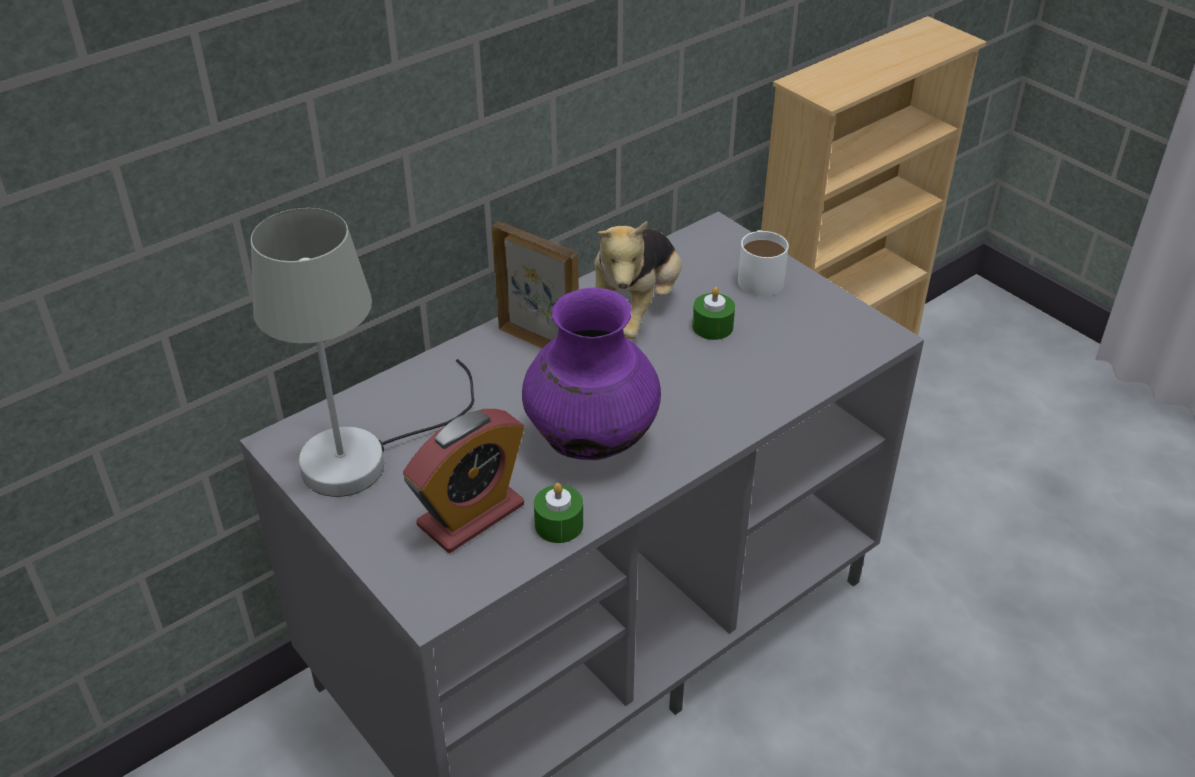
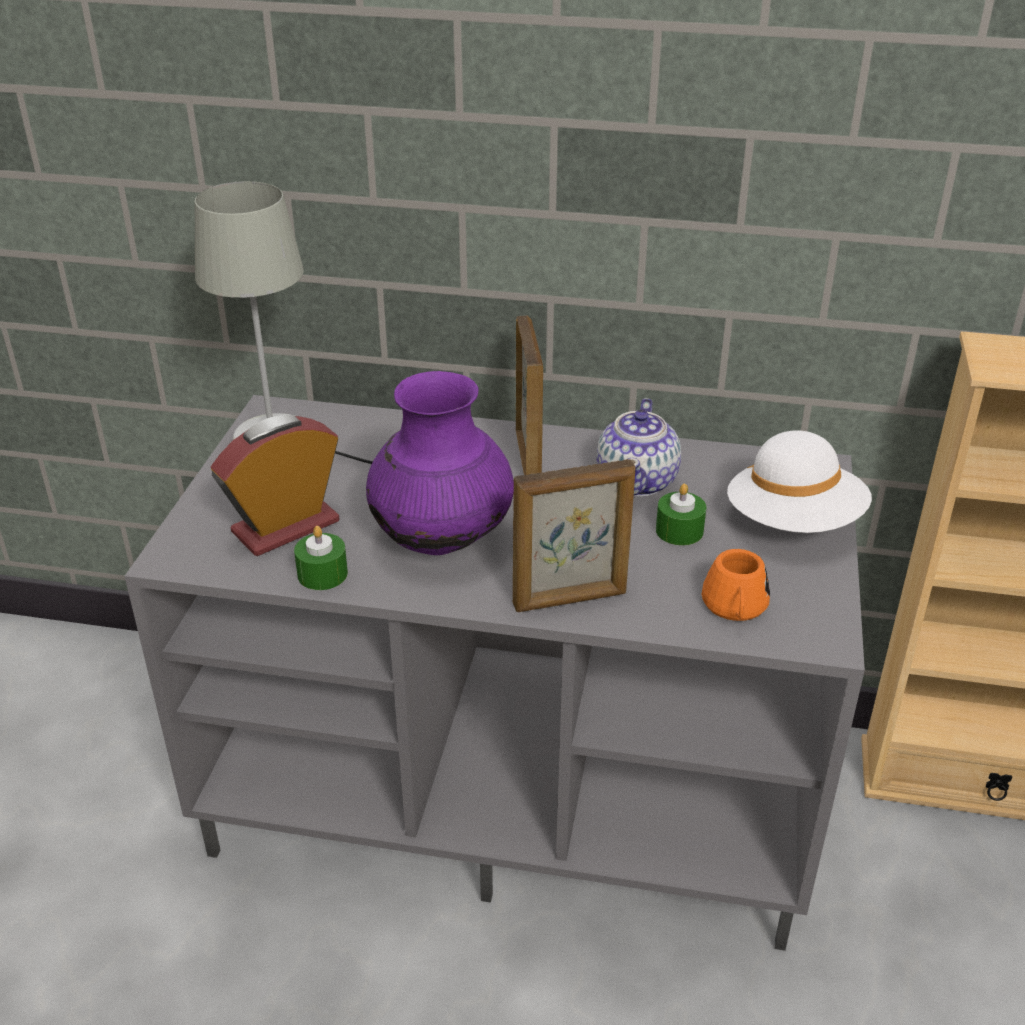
camera: 50 degrees right, 5 degrees down
alarm clock [403,409,524,553] -> alarm clock turned 135 degrees clockwise [211,415,339,556]
plush toy [594,221,682,339] -> teapot [597,398,681,497]
white mug [738,230,789,296] -> white hat [727,430,872,533]
none -> picture frame [513,459,636,612]
none -> orange mug [701,549,770,621]

